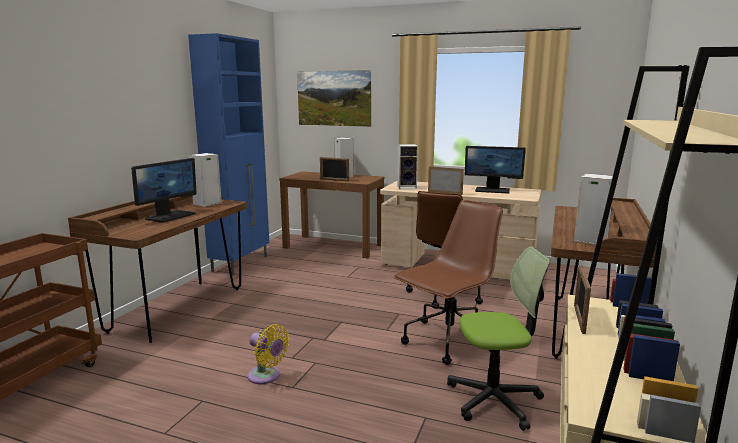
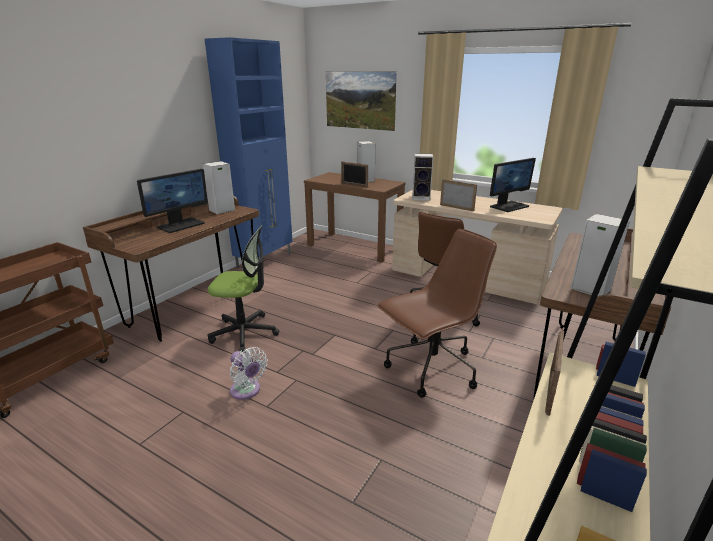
camera: 10 degrees right, 10 degrees up
yellow fan [248,324,289,384] -> white fan [230,347,268,400]
office chair [447,246,550,431] -> office chair moved to [208,225,279,352]
monitor [465,146,526,194] -> monitor turned 60 degrees counterclockwise [490,158,536,212]

